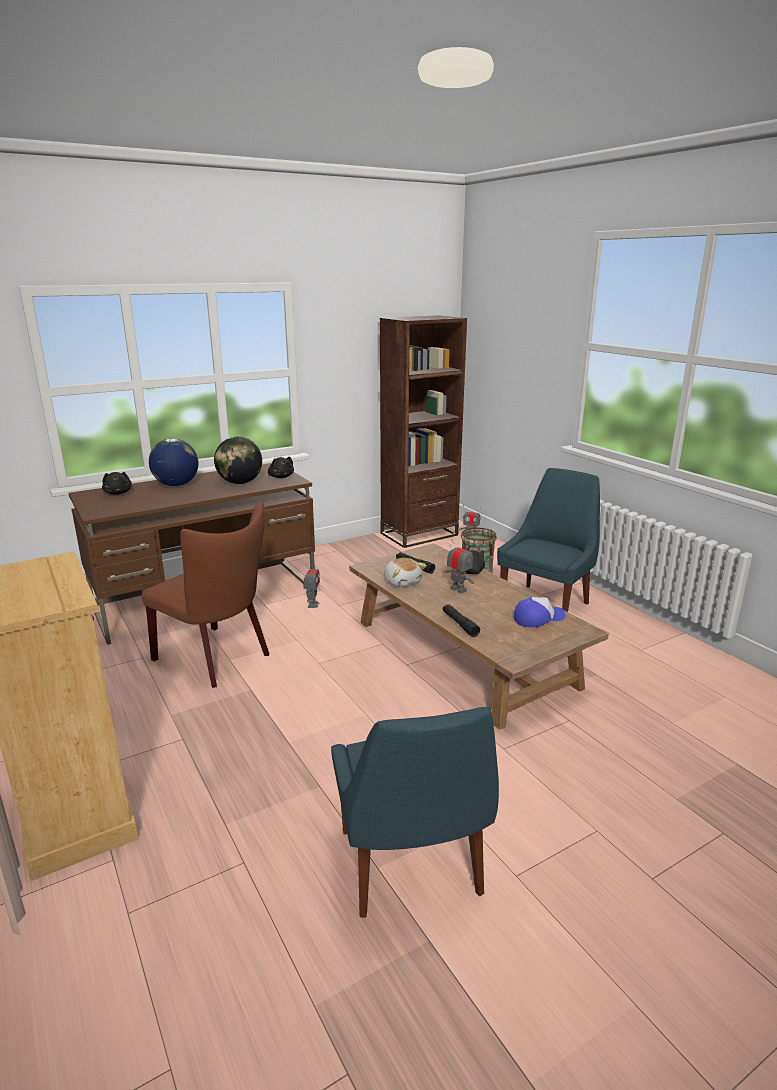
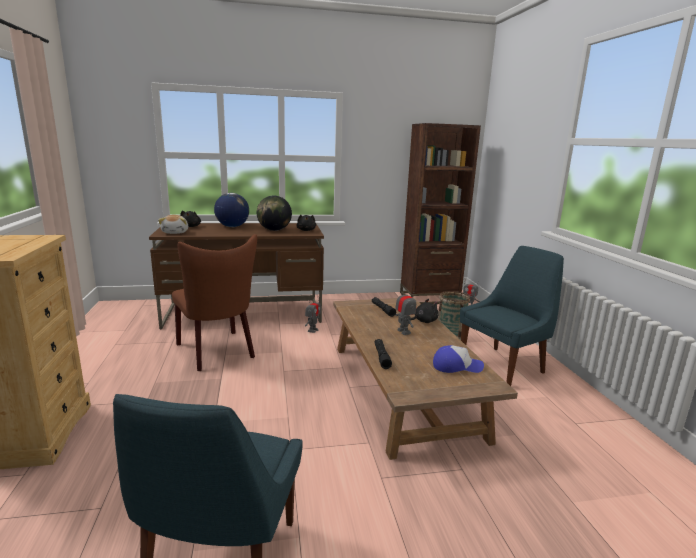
camera: 20 degrees right, 5 degrees down
plush toy [384,558,427,587] -> plush toy moved to [158,215,188,234]

